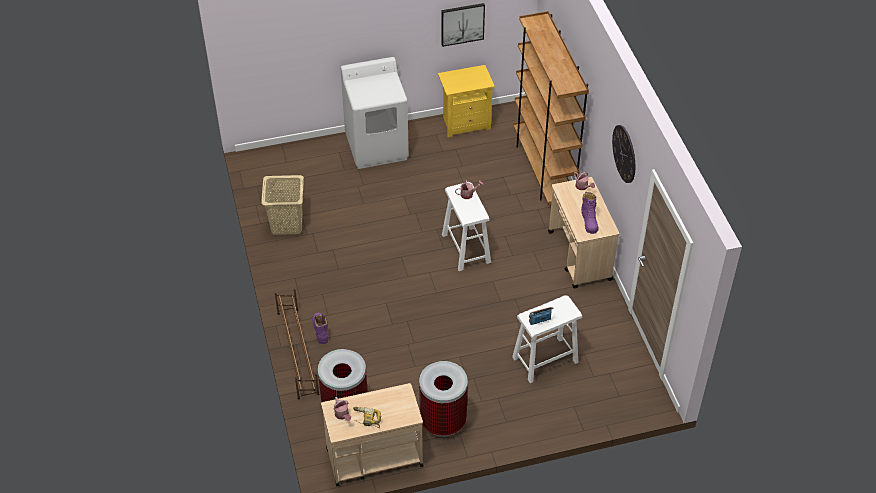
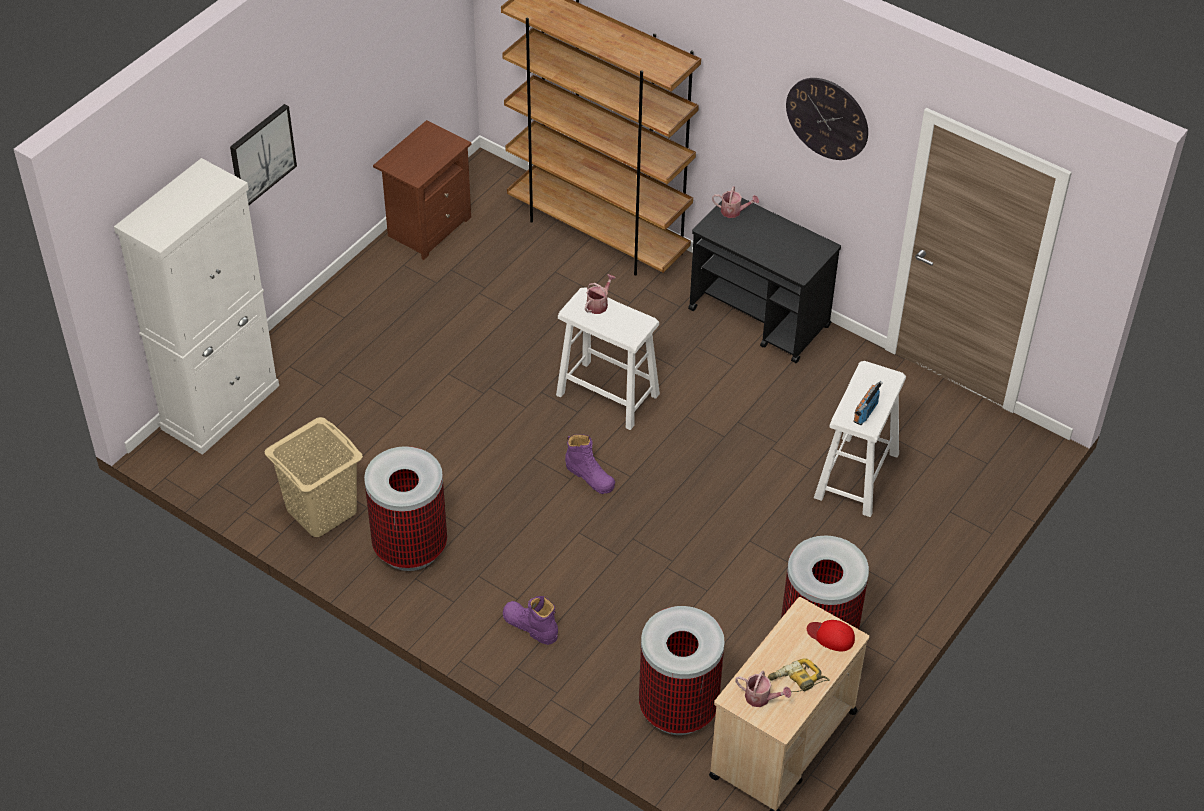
camera: 40 degrees left, 0 degrees up
brown shoe rack [275,289,320,400] -> none
white washing machine [340,57,409,169] -> none
yellow nightstand [438,65,495,137] -> brown nightstand [373,120,472,260]
picture [441,3,485,47] -> picture moved to [230,104,297,205]
beige cart [548,177,619,288] -> black cart [688,198,841,363]
purple boot [581,192,599,234] -> purple boot moved to [565,434,615,494]
none -> white cabinet [114,158,279,455]
none -> trash can [364,446,447,571]
none -> red cap [807,620,855,651]

